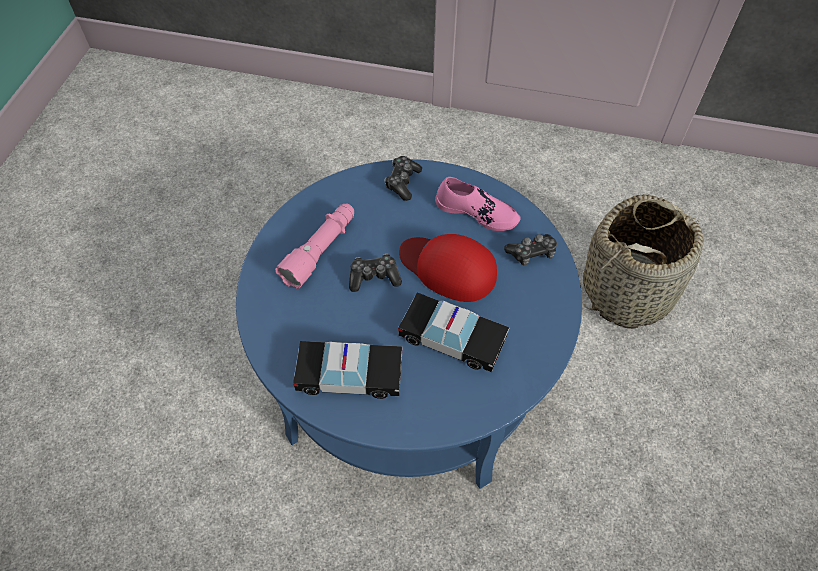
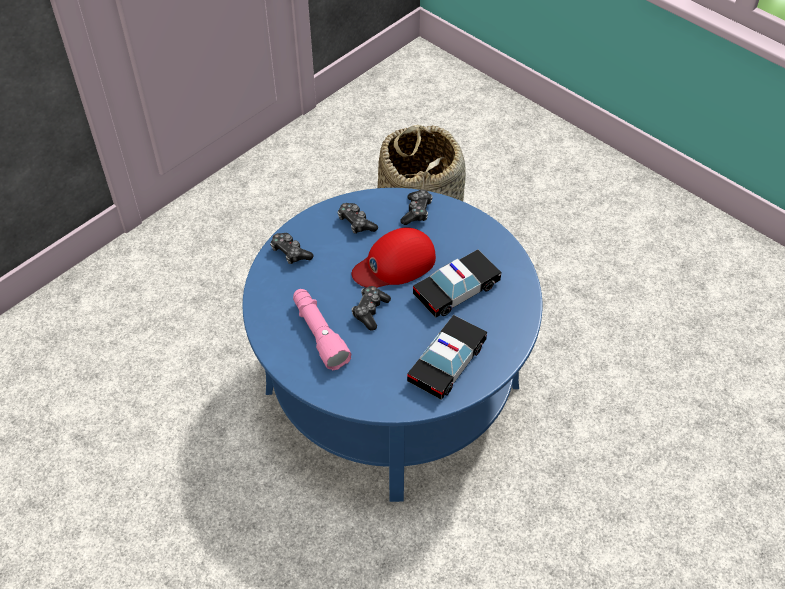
camera: 60 degrees left, 5 degrees down
pink shoe [435,177,521,231] -> game controller [337,203,378,234]

